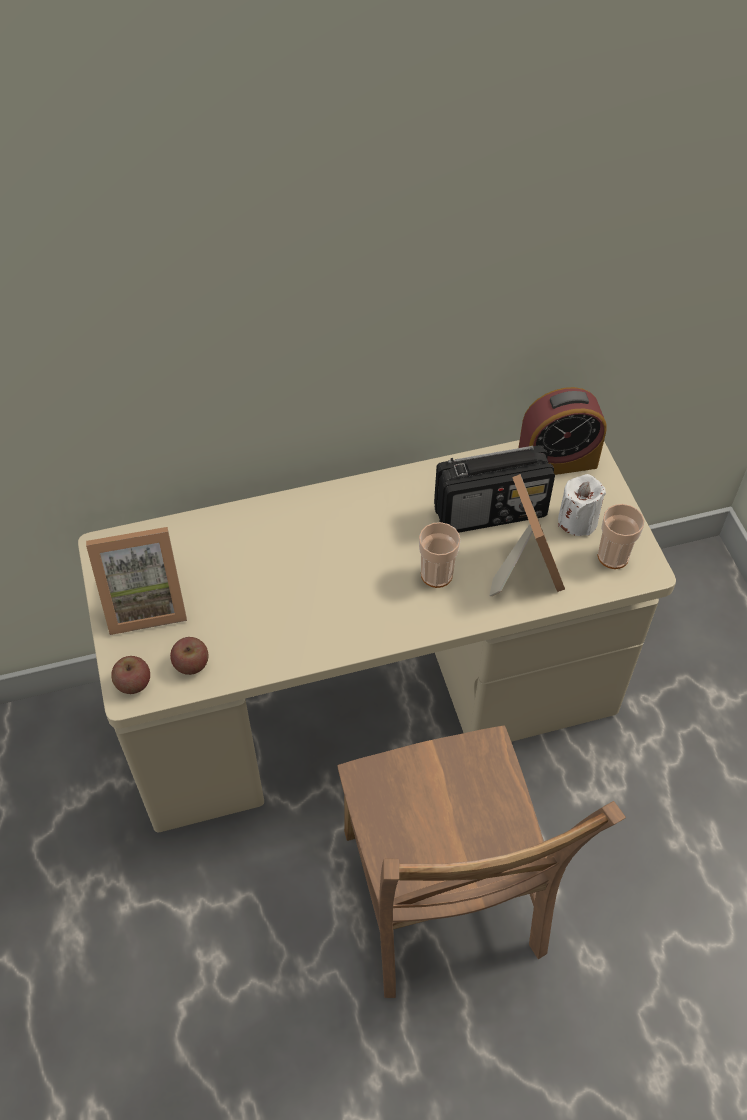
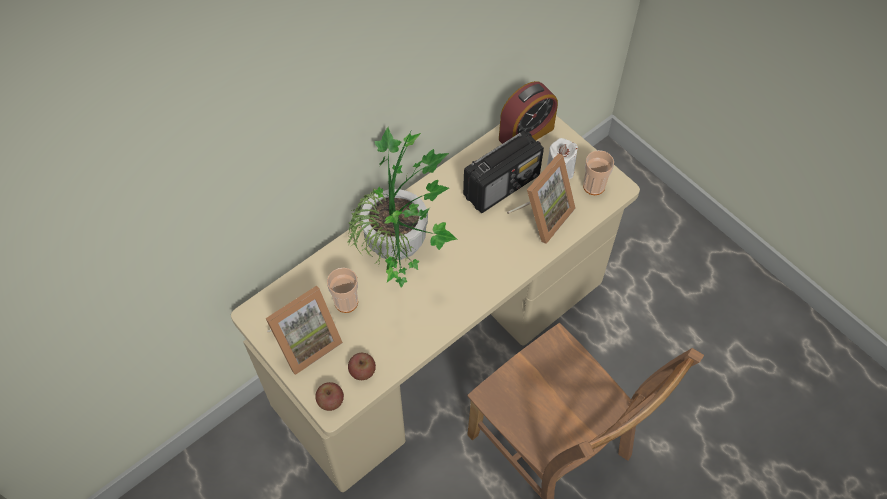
camera: 25 degrees left, 5 degrees up
cup [419,522,460,588] -> cup moved to [327,268,358,313]
picture frame [489,474,565,596] -> picture frame turned 75 degrees clockwise [507,154,576,244]
none -> potted plant [347,127,457,288]

